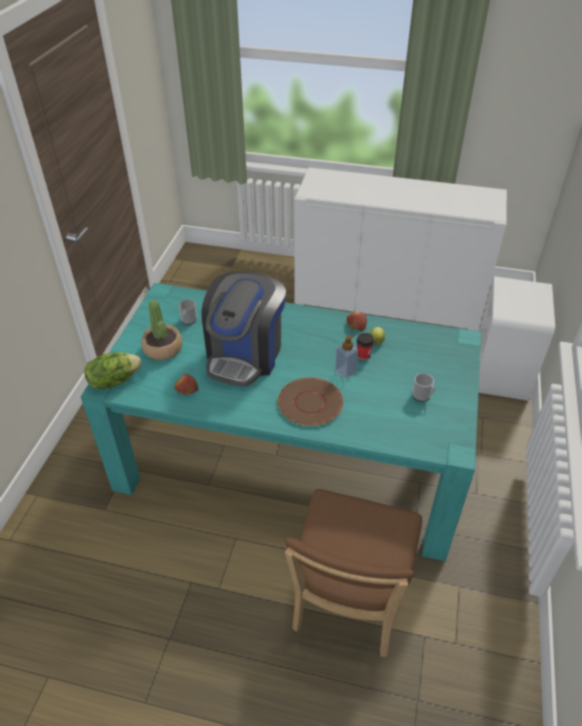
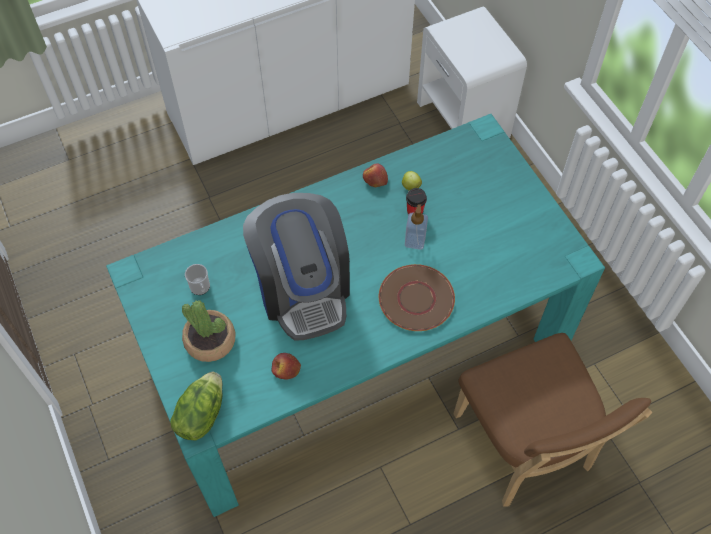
camera: 40 degrees left, 15 degrees up
mug [413,373,435,402] -> none

